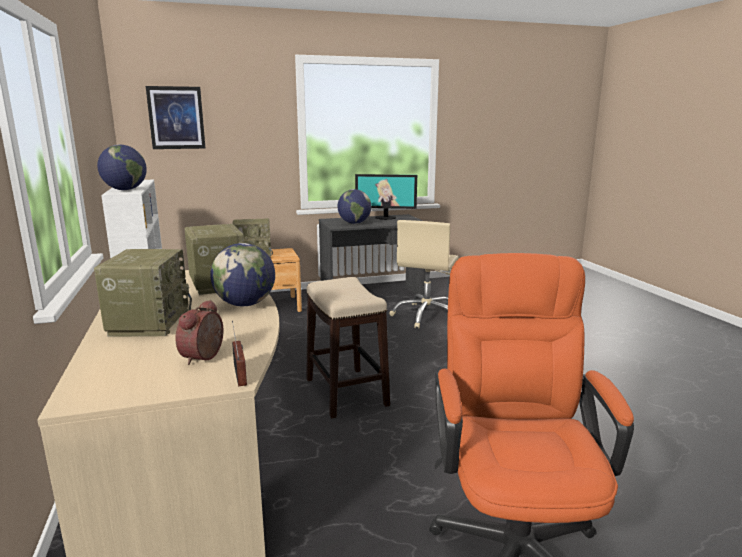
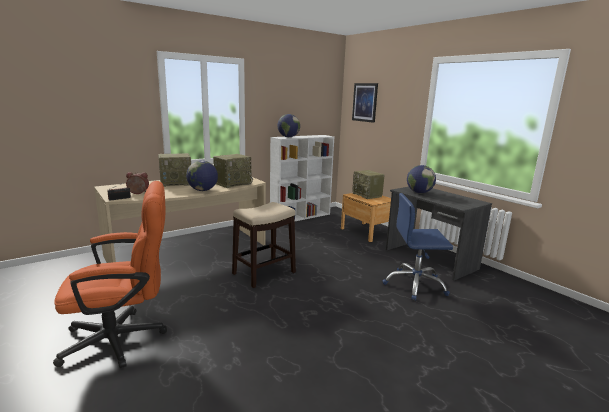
camera: 70 degrees right, 0 degrees up
monitor [355,174,417,220] -> none
beige office chair [390,220,459,329] -> blue office chair [383,193,453,301]

